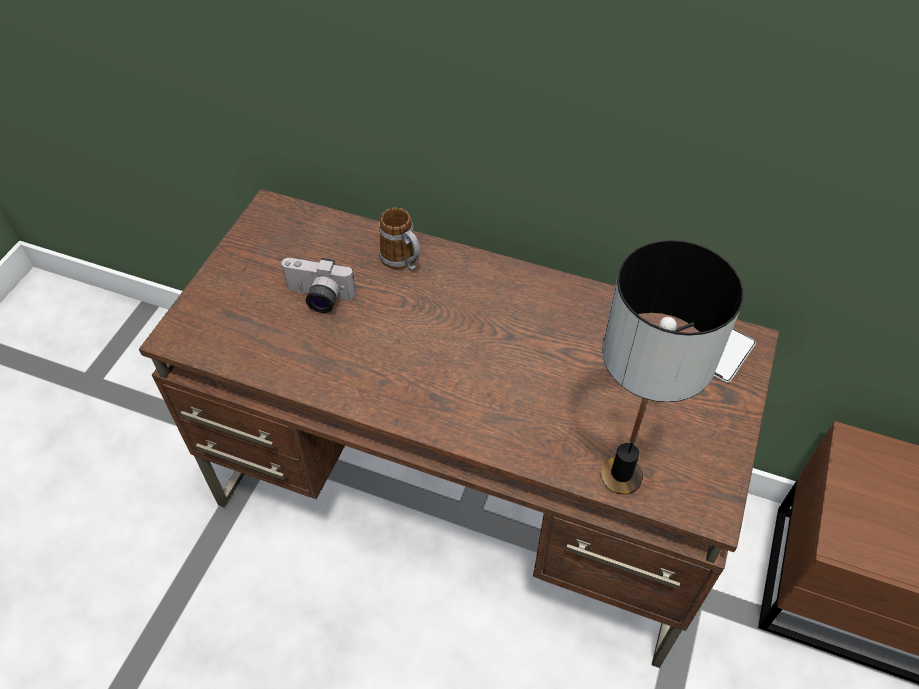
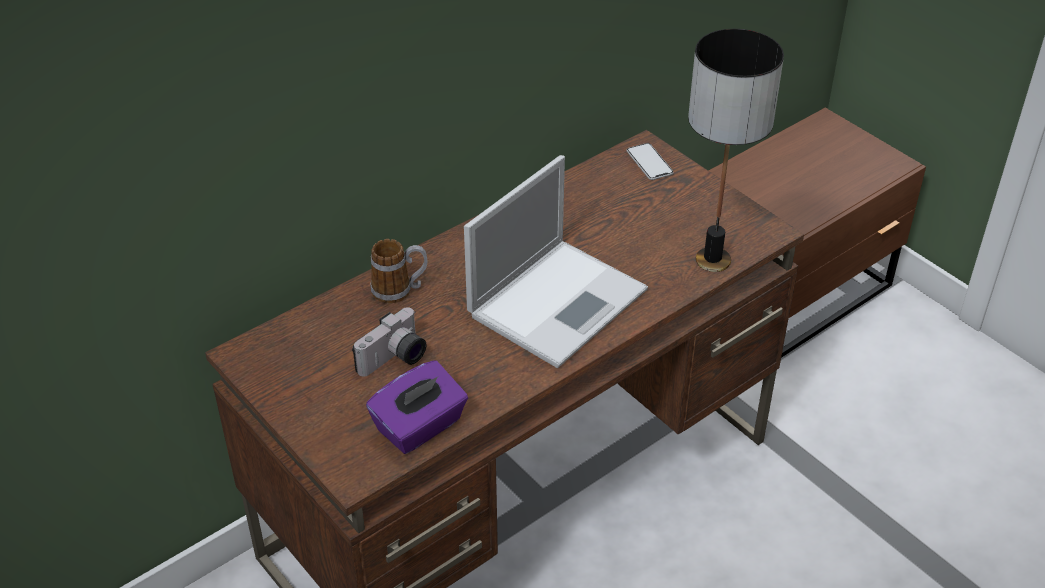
camera: 60 degrees left, 10 degrees down
none -> purple tissue box [366,360,468,454]
none -> laptop [464,155,648,368]

